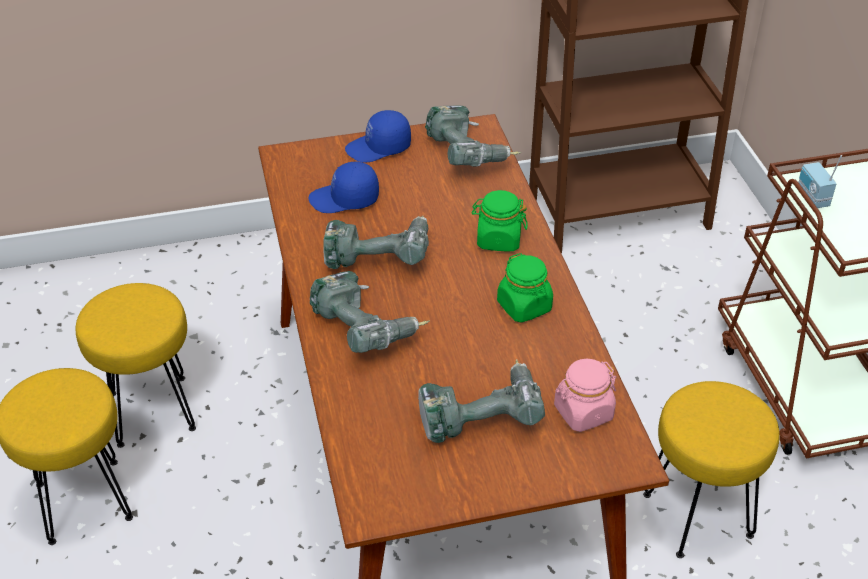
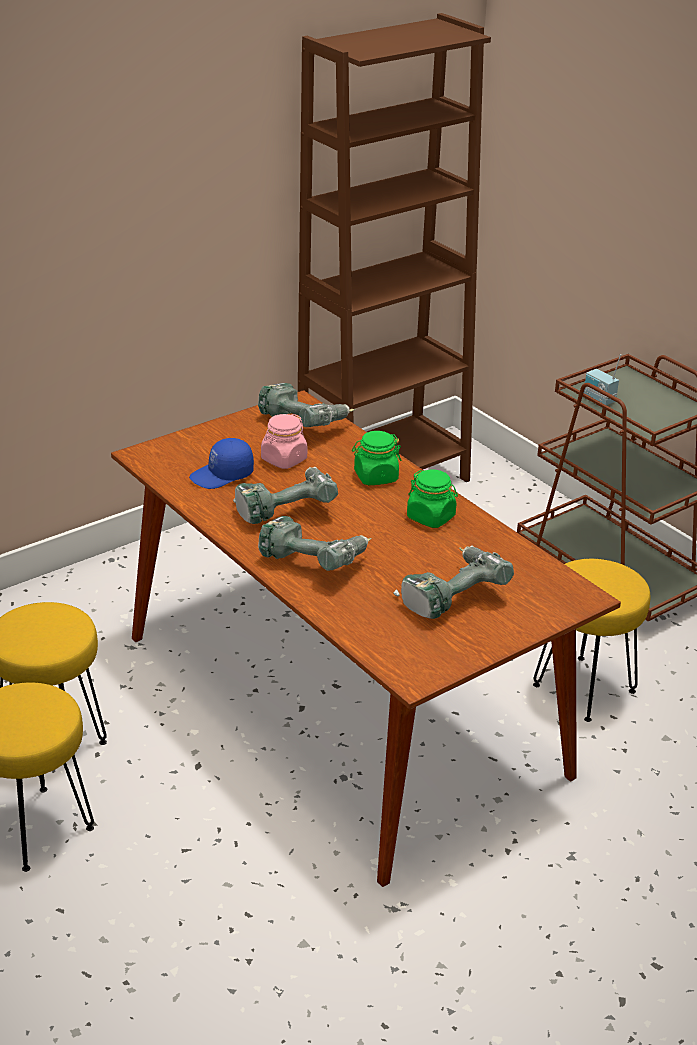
camera: 25 degrees left, 10 degrees down
blue cap [345,110,411,163] -> none
pink jar [554,359,616,432] -> pink jar moved to [261,414,307,469]

